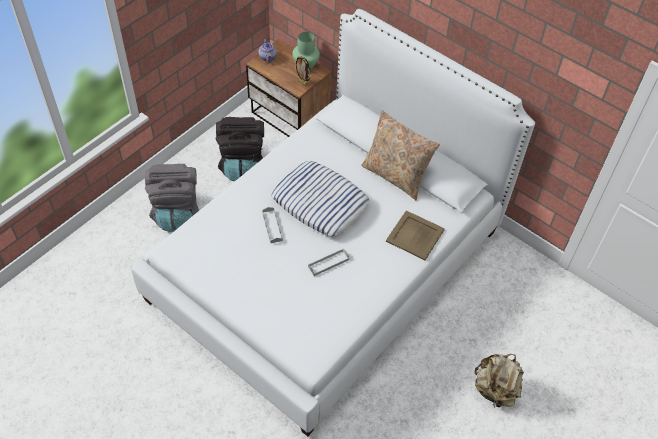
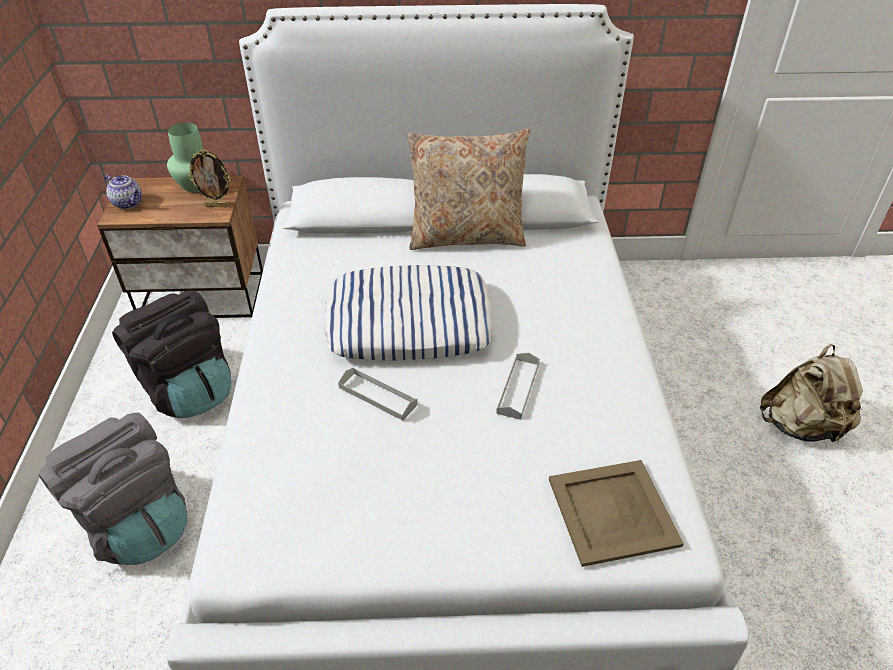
camera: 40 degrees left, 10 degrees down
beige tray [386,211,445,260] -> beige tray moved to [549,460,683,567]

